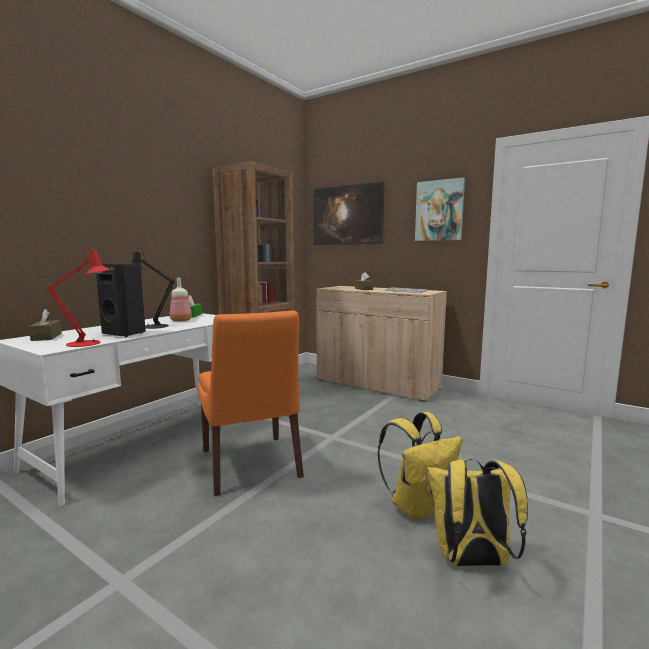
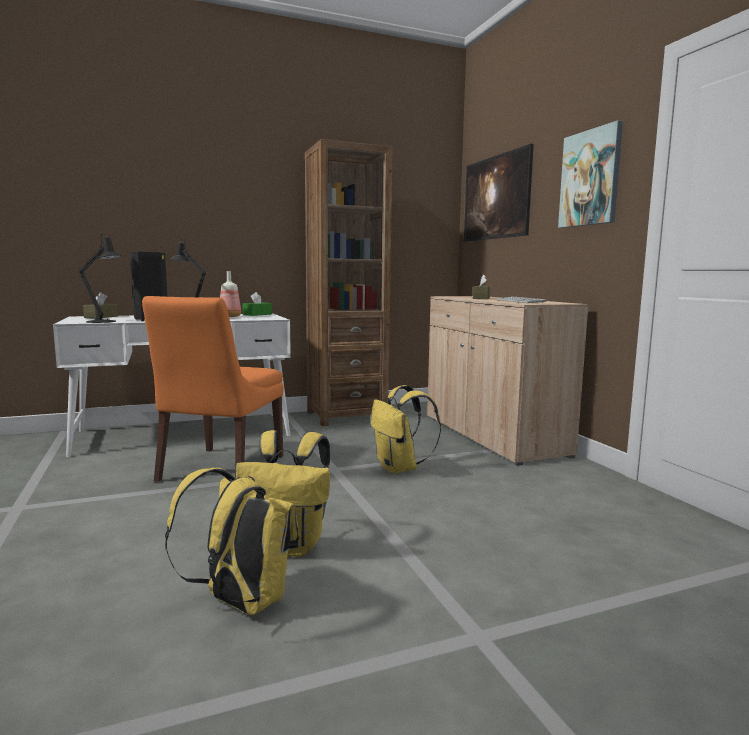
camera: 35 degrees right, 0 degrees up
red table lamp [47,245,111,347] -> black table lamp [78,233,122,323]
none -> yellow backpack [371,385,441,474]

